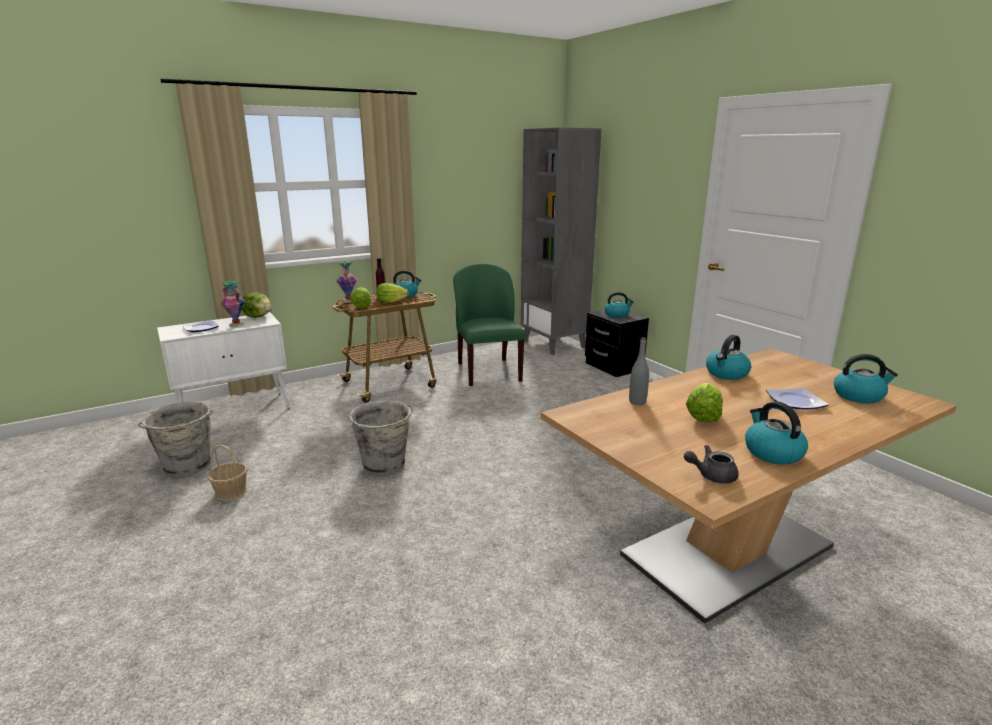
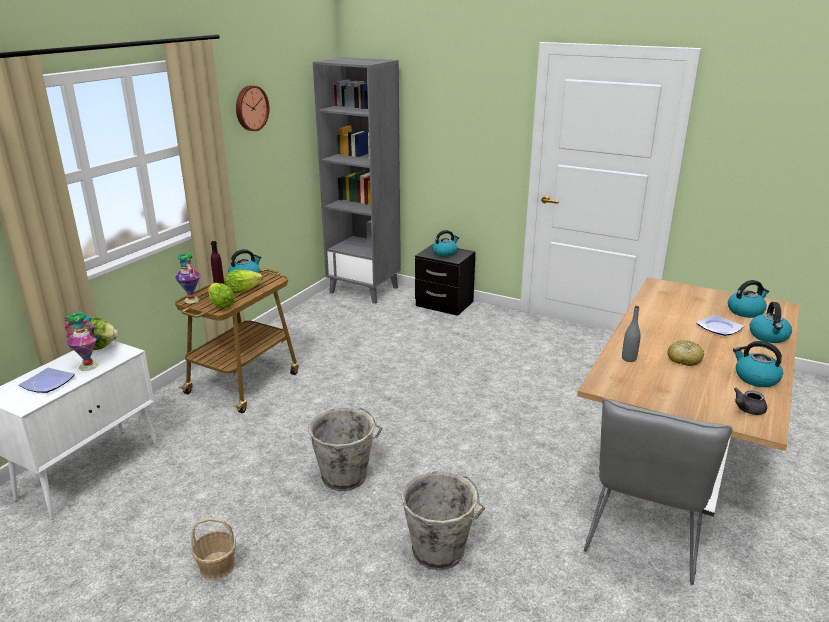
camera: 30 degrees left, 5 degrees up
grey bucket [137,402,213,477] -> grey bucket moved to [401,471,485,570]
green chair [453,264,526,386] -> none
lettuce [686,383,723,422] -> bread [667,340,704,366]
kettle [706,335,751,380] -> kettle moved to [750,302,792,343]
none -> wall clock [236,85,269,131]
none -> grey chair [584,398,733,585]

